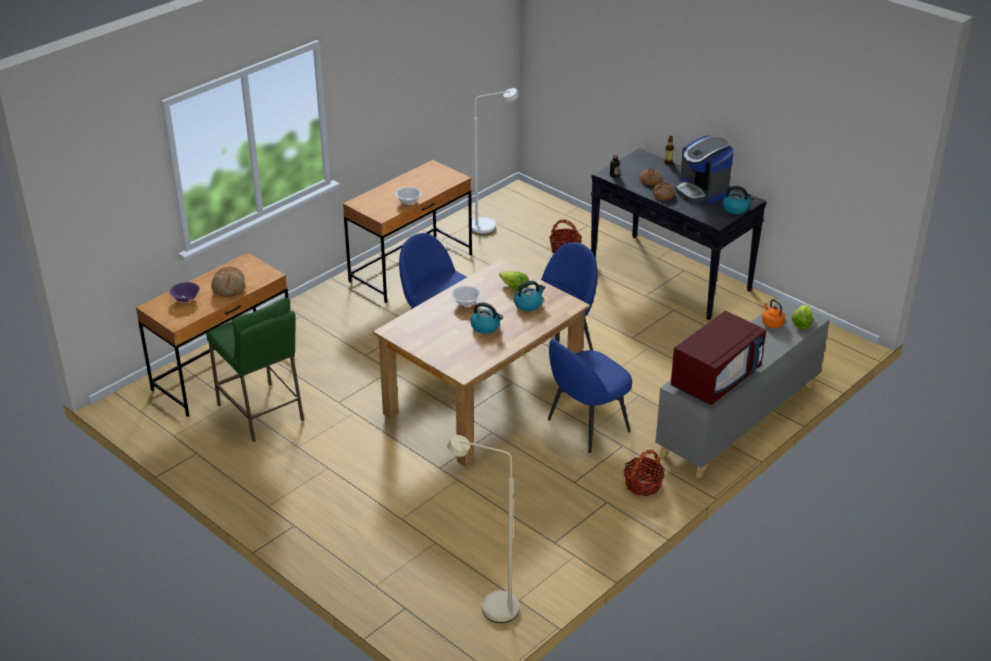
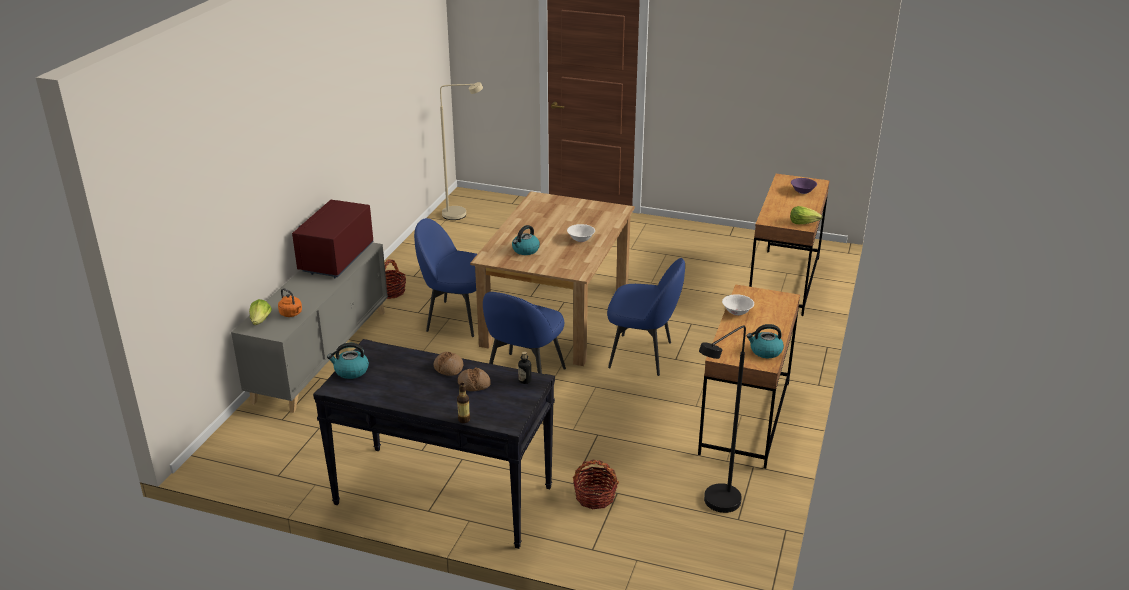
camera: 155 degrees right, 5 degrees down
green stool [206,298,304,442] -> none
bread [211,266,245,297] -> none
kettle [470,302,503,334] -> kettle moved to [747,324,784,358]
white floor lamp [472,88,519,235] -> black floor lamp [699,325,746,513]
lettuce [499,271,529,291] -> lettuce moved to [790,206,822,224]
blue chair [548,339,632,453] -> blue chair turned 105 degrees counterclockwise [414,218,477,337]
coffee machine [675,135,734,204] -> none

